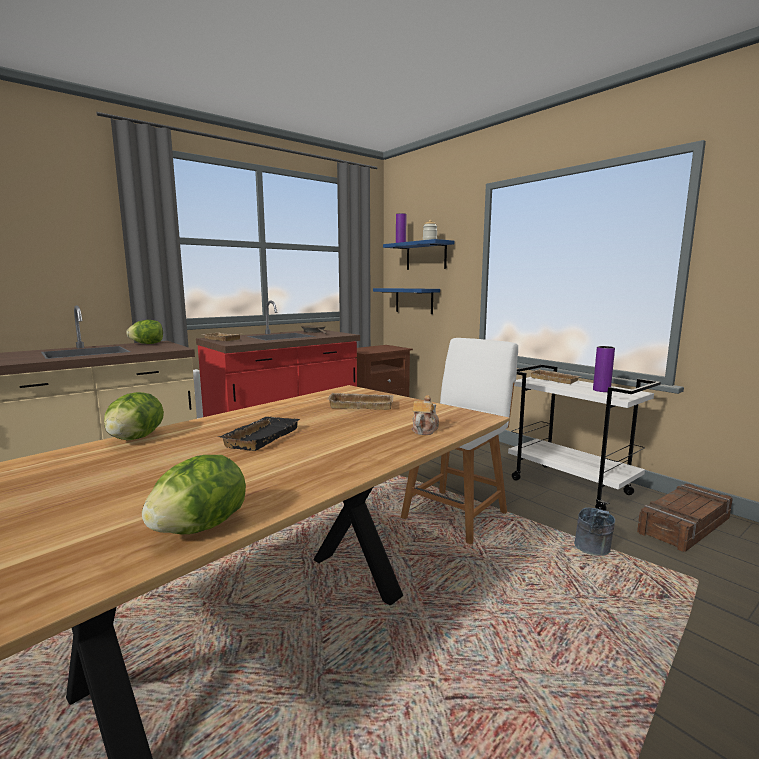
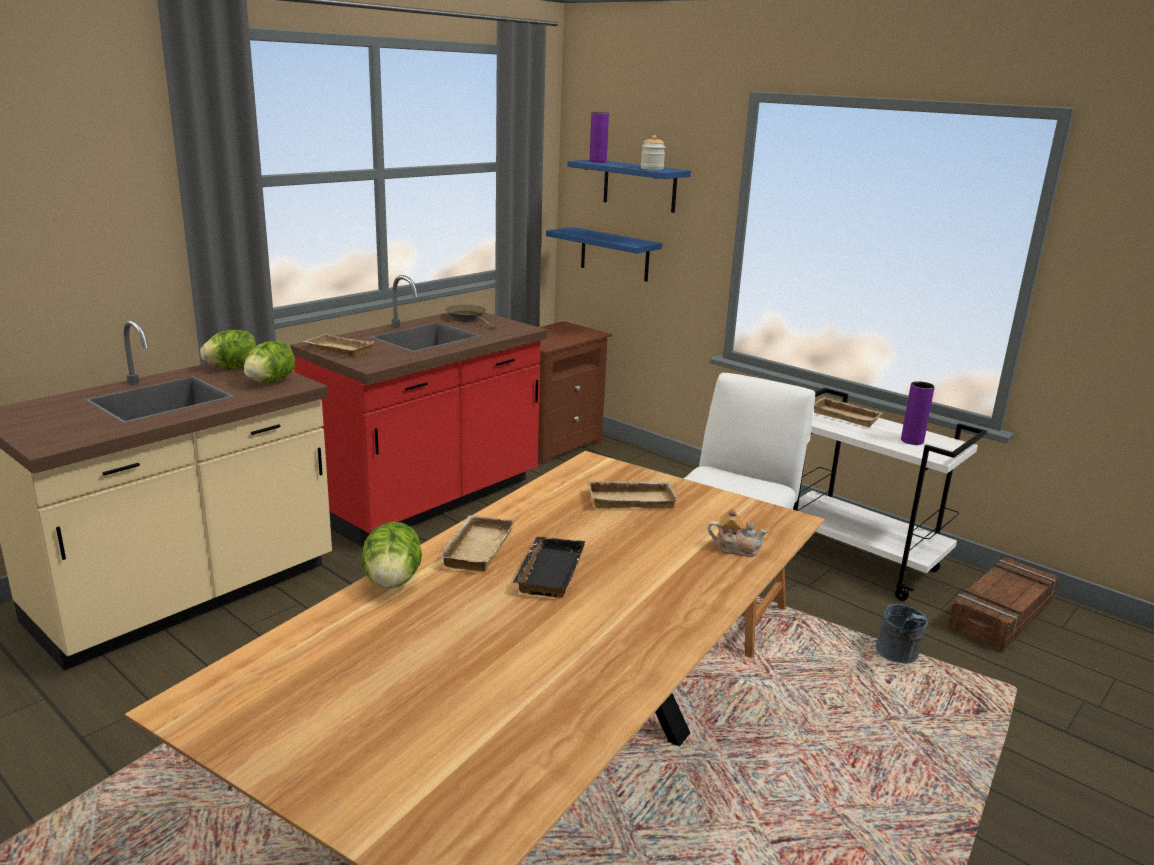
camera: 10 degrees left, 10 degrees up
lettuce [142,455,246,534] -> lettuce moved to [244,341,295,383]
teapot [411,395,439,435] -> teapot turned 90 degrees clockwise [708,508,768,557]
none -> beige tray [437,515,515,572]

